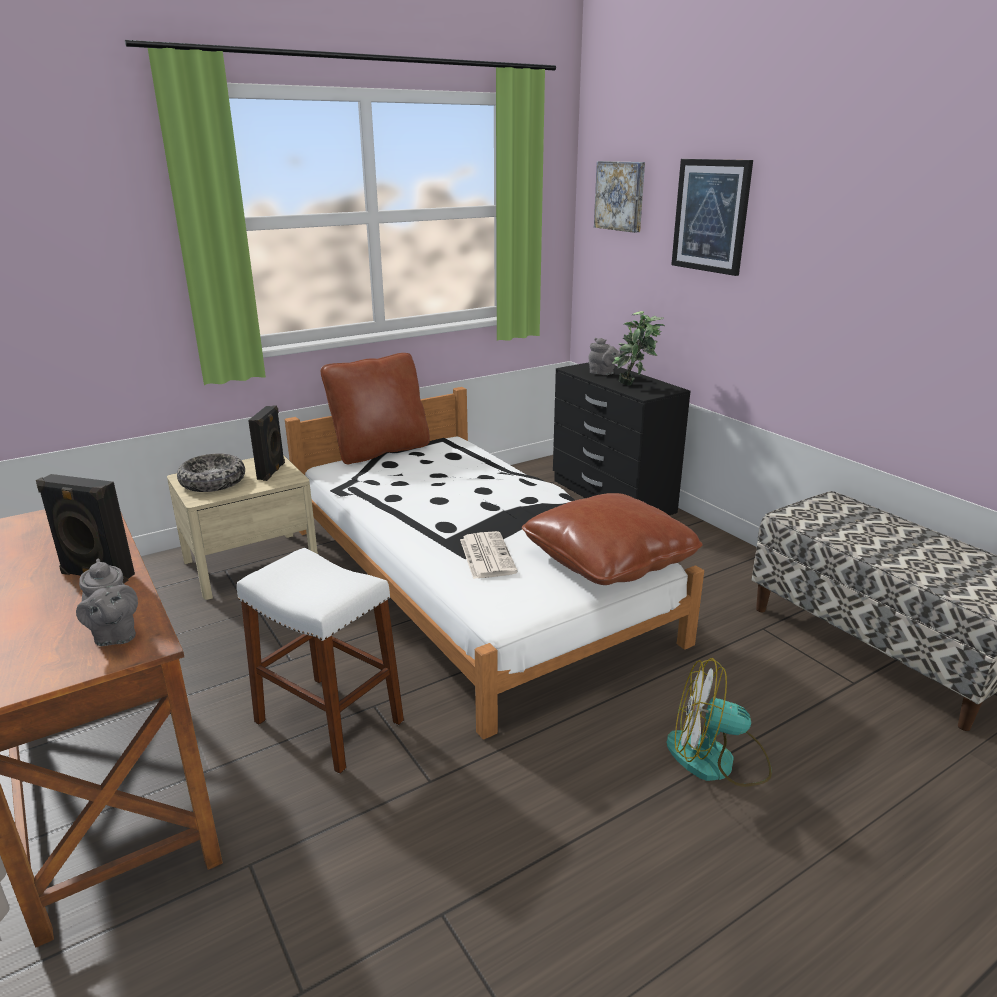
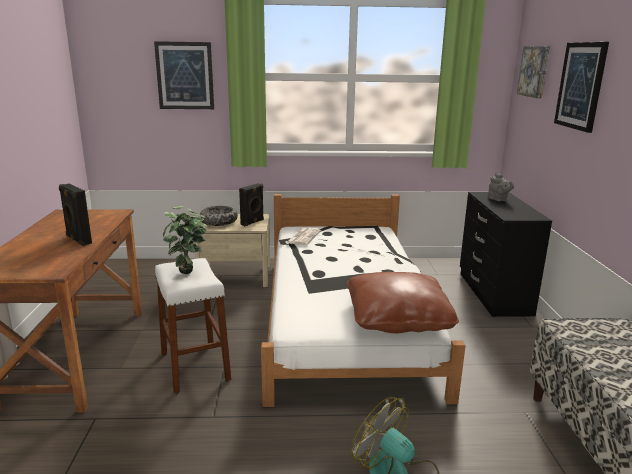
camera: 30 degrees right, 5 degrees down
grey teapot [76,558,138,646] -> none
brown pillow [321,353,430,465] -> none
newspaper [460,531,518,579] -> newspaper moved to [286,228,321,245]
potted plant [612,311,665,385] -> potted plant moved to [163,206,207,274]
none -> picture [154,41,214,109]

